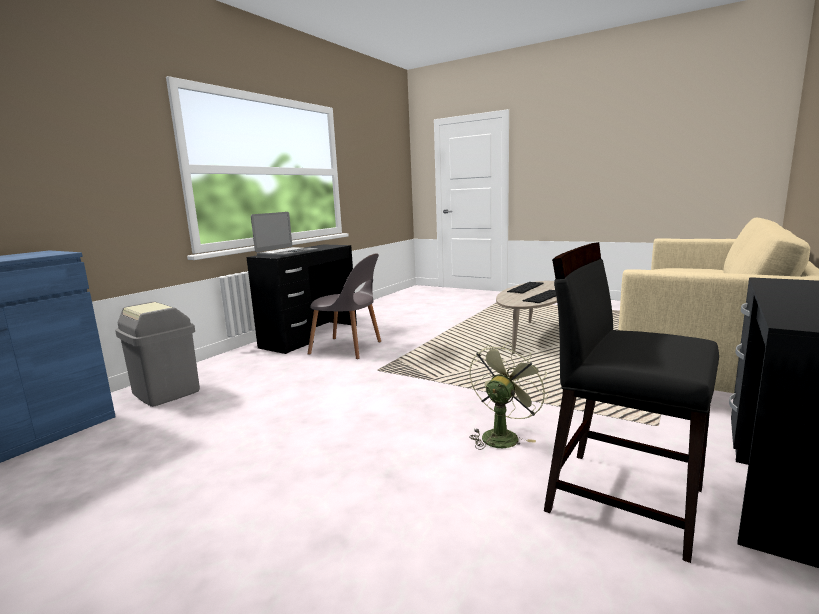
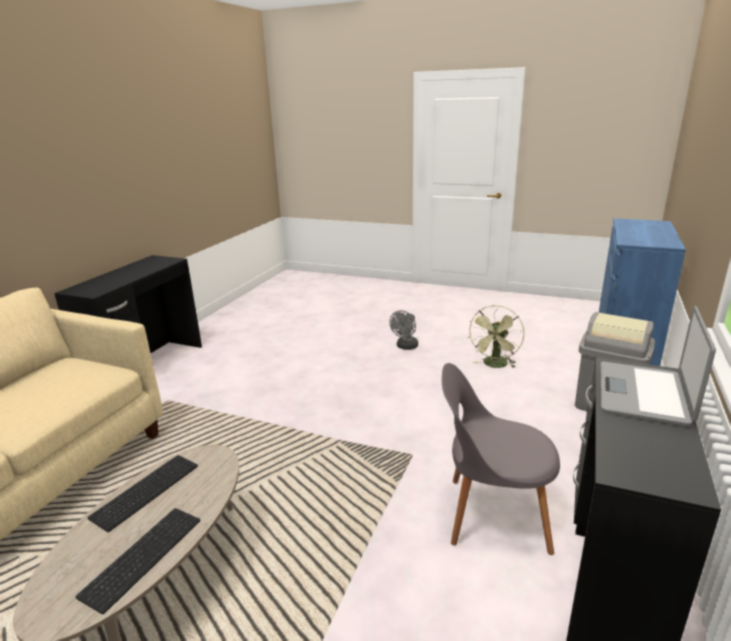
camera: 170 degrees right, 10 degrees up
green fan [469,342,548,450] -> green fan moved to [468,305,524,368]
black chair [544,242,719,563] -> none
none -> grey fan [389,310,418,350]

